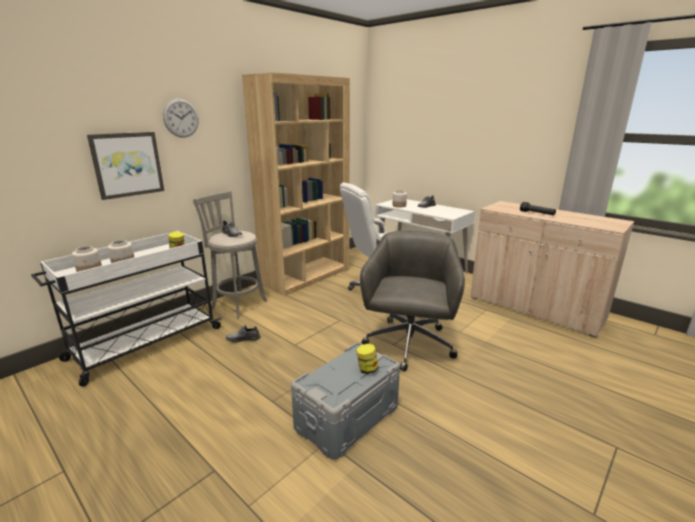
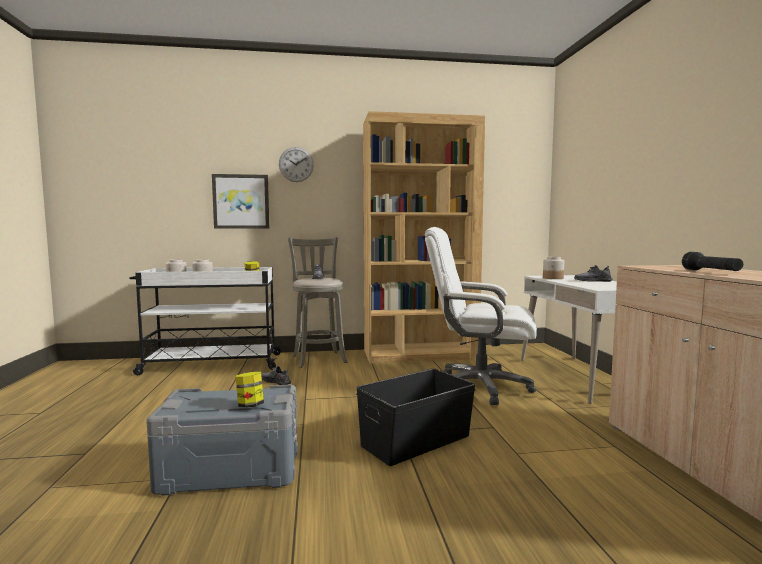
camera: 40 degrees right, 15 degrees down
grey office chair [360,231,465,372] -> black storage box [356,368,476,466]

